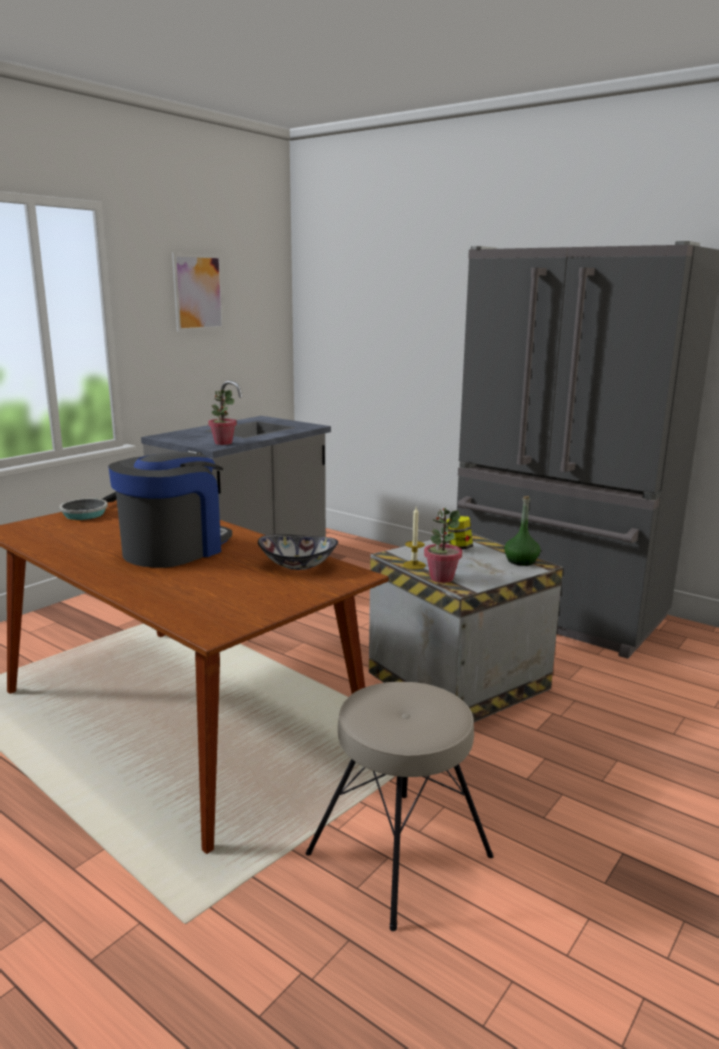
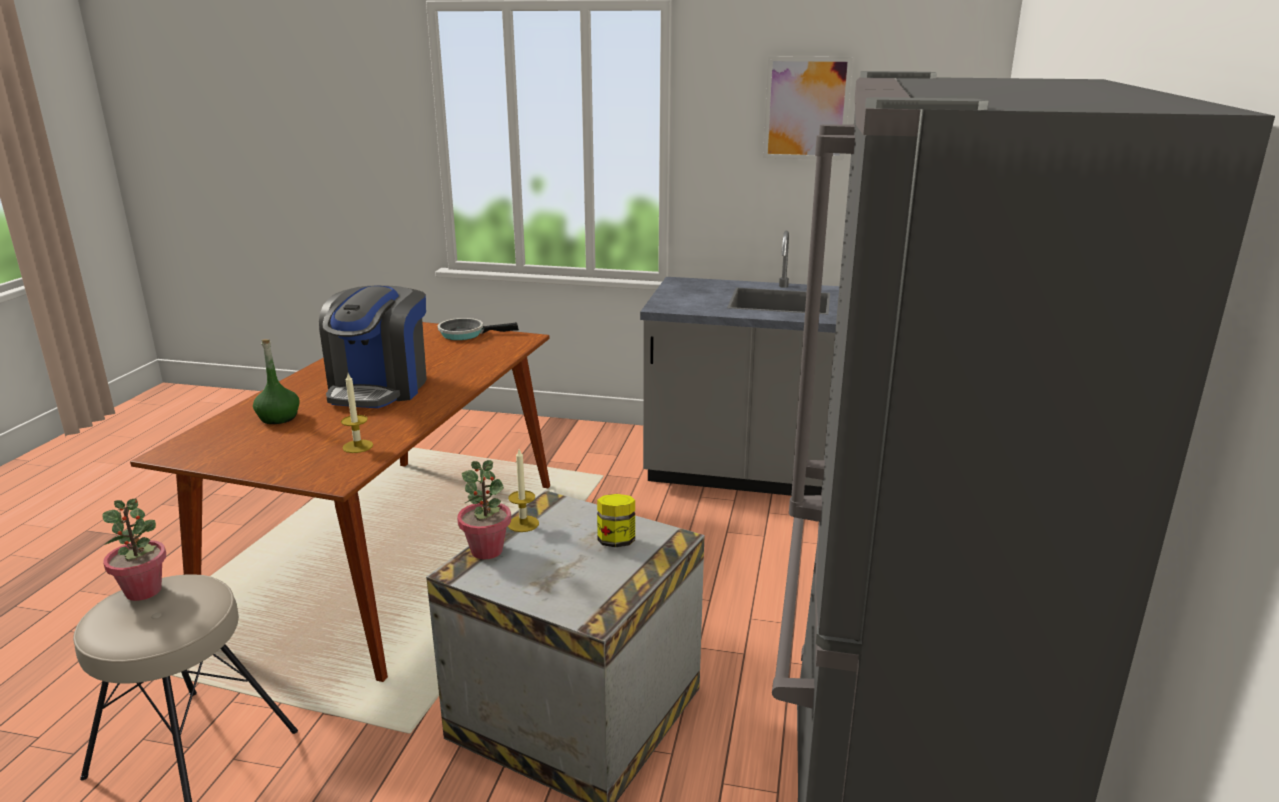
camera: 65 degrees right, 5 degrees up
coffee machine [108,450,232,568] -> coffee machine turned 90 degrees clockwise [319,285,427,408]
potted plant [208,389,237,445] -> potted plant moved to [103,499,166,601]
bowl [258,534,338,570] -> candle [341,373,373,453]
green bottle [504,496,541,566] -> green bottle moved to [253,339,299,424]

